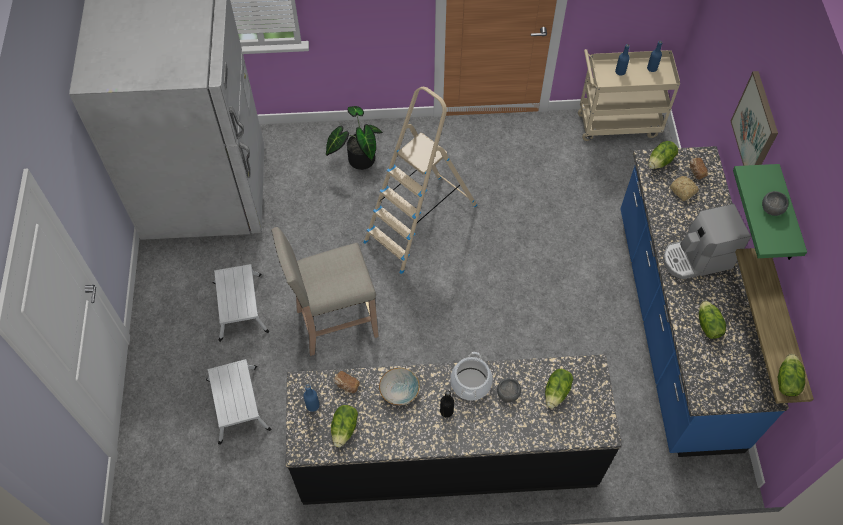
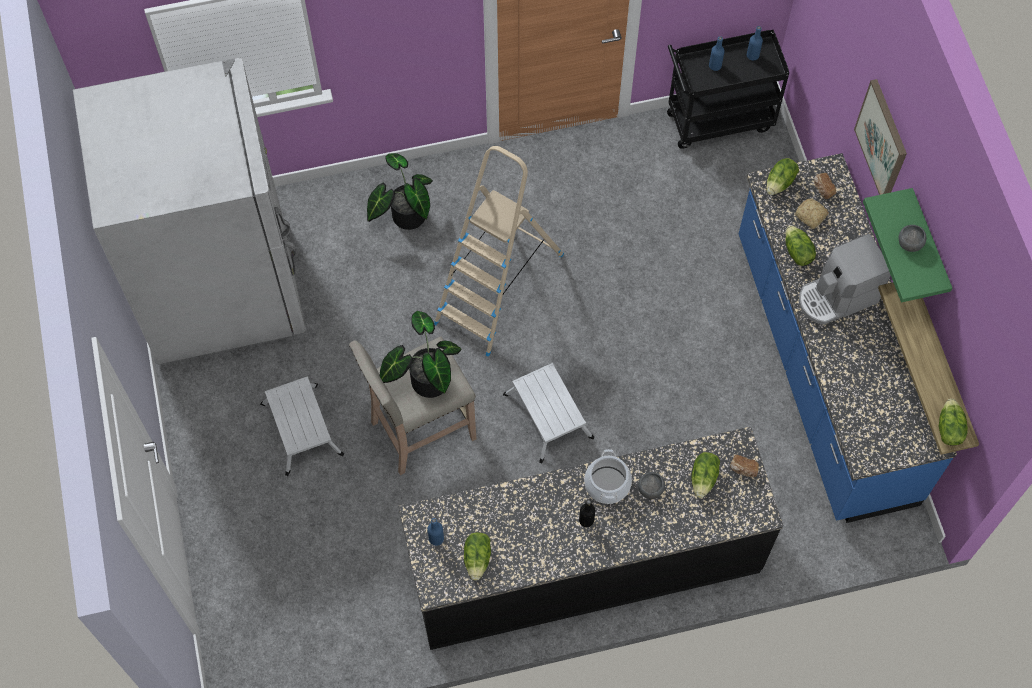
camera: 10 degrees left, 5 degrees up
white step ladder [206,359,271,445] -> white step ladder moved to [503,363,594,463]
bread [334,371,360,393] -> bread moved to [730,455,759,477]
bowl [379,368,420,405] -> none
beige cart [578,49,680,141] -> black cart [667,30,789,149]
lettuce [699,300,726,339] -> lettuce moved to [785,225,816,266]
none -> potted plant [380,311,462,398]

